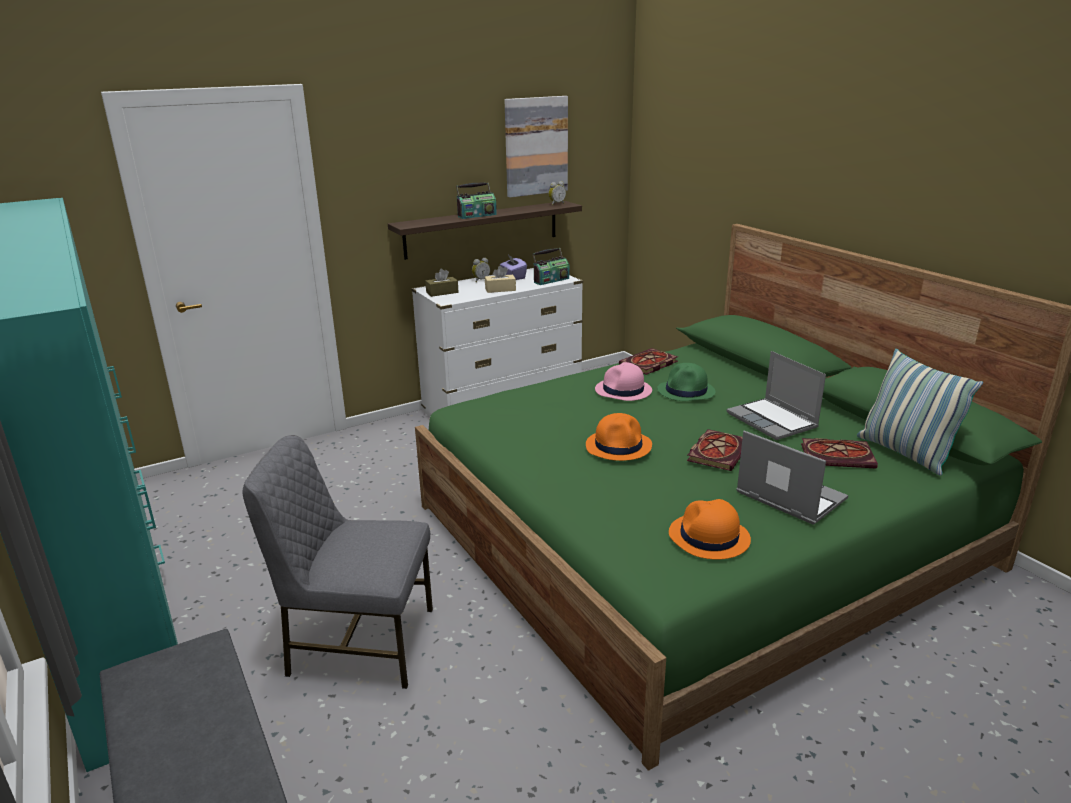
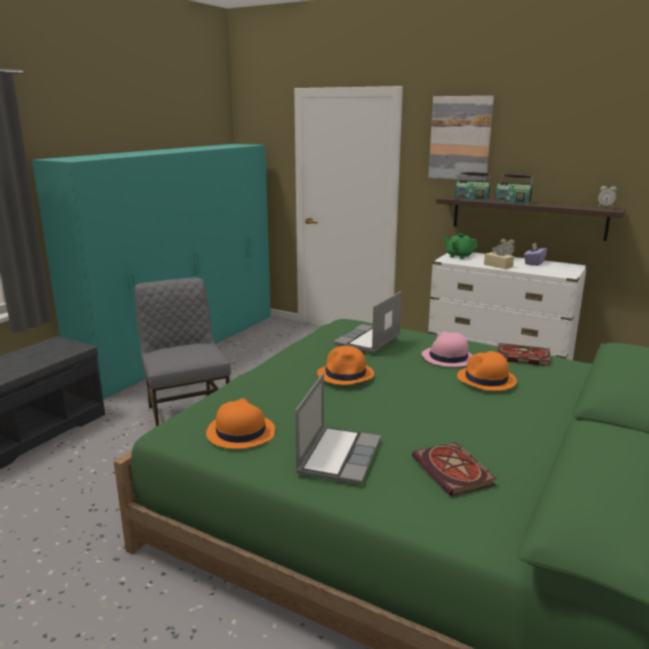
camera: 60 degrees right, 5 degrees down
brown tissue box [425,269,459,297] -> green teapot [443,234,478,259]
picture [504,96,568,198] -> picture moved to [428,96,494,181]
radio [532,248,569,285] -> radio moved to [455,172,491,201]
green hat [657,363,716,401] -> orange hat [457,351,517,391]
book [687,429,743,471] -> none
laptop [727,351,826,440] -> laptop moved to [333,291,401,353]
pillow [857,349,983,476] -> none

